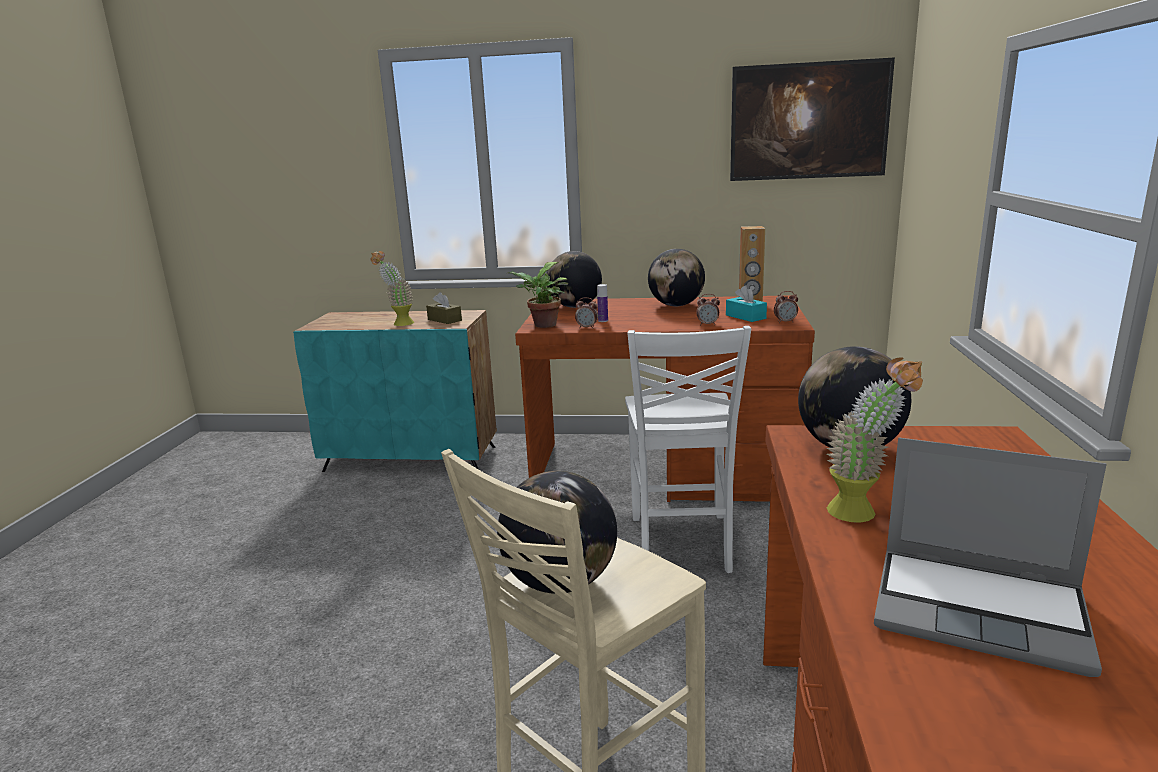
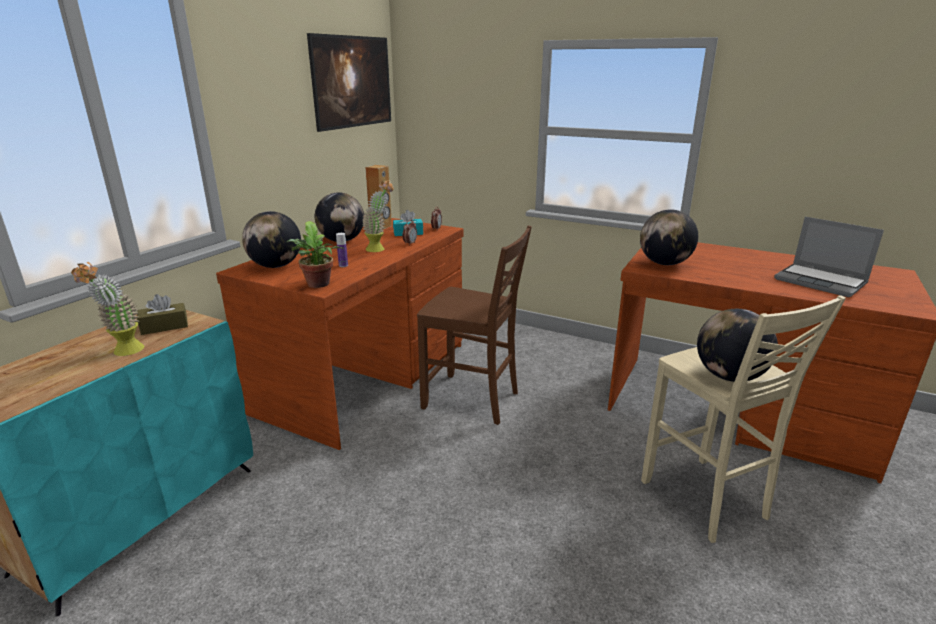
camera: 70 degrees left, 5 degrees up
alarm clock [575,297,598,329] -> none
white chair [625,326,751,573] -> brown chair [417,226,532,425]
potted plant [827,357,923,523] -> potted plant moved to [362,180,394,252]
laptop [874,437,1107,677] -> laptop turned 90 degrees clockwise [774,217,884,297]

